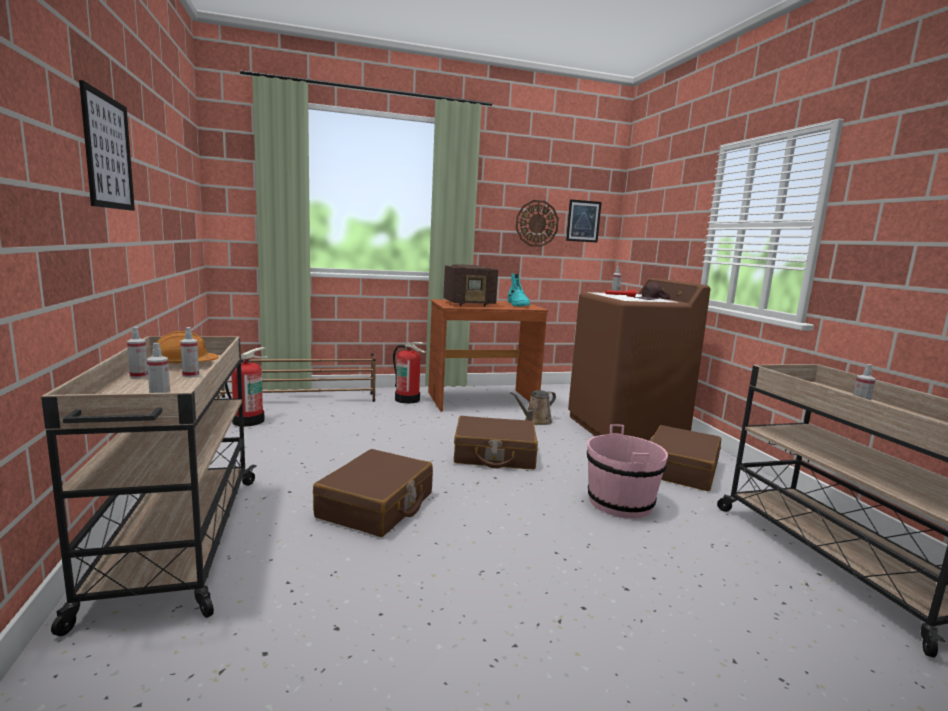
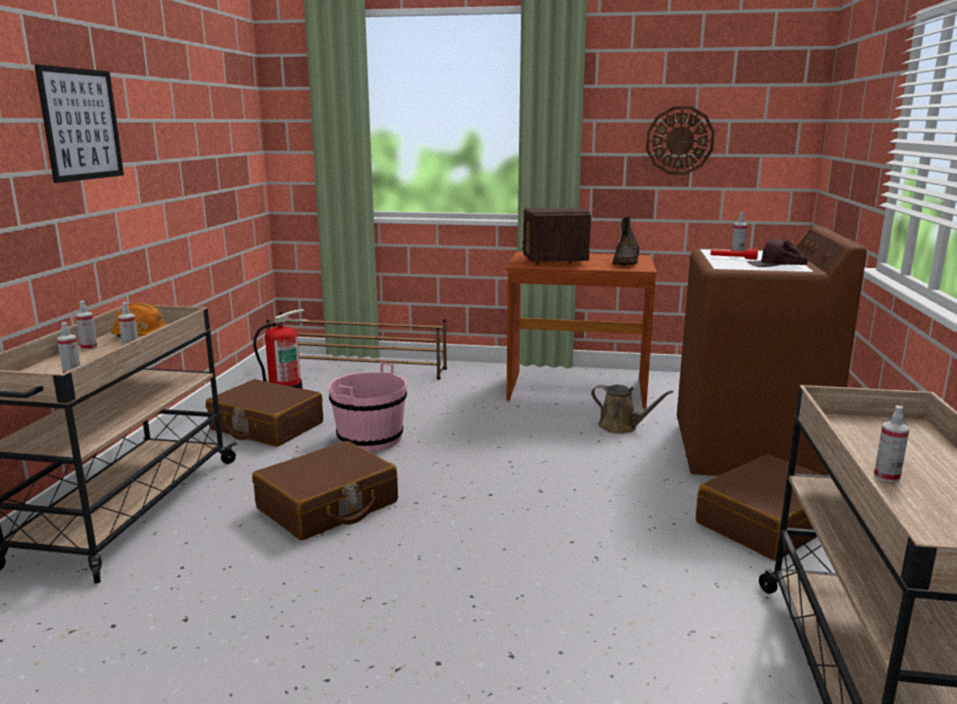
camera: 25 degrees right, 5 degrees up
fire extinguisher [393,342,426,404] -> none
radio [443,264,498,307] -> radio turned 75 degrees clockwise [522,207,591,264]
brown suitcase [454,416,538,470] -> brown suitcase moved to [206,379,323,447]
turquoise boot [508,273,530,306] -> brown boot [613,216,639,265]
brown watering can [511,390,556,425] -> brown watering can turned 135 degrees counterclockwise [591,384,673,434]
picture [566,199,602,243] -> none
pink bucket [587,424,668,518] -> pink bucket moved to [329,362,407,452]

